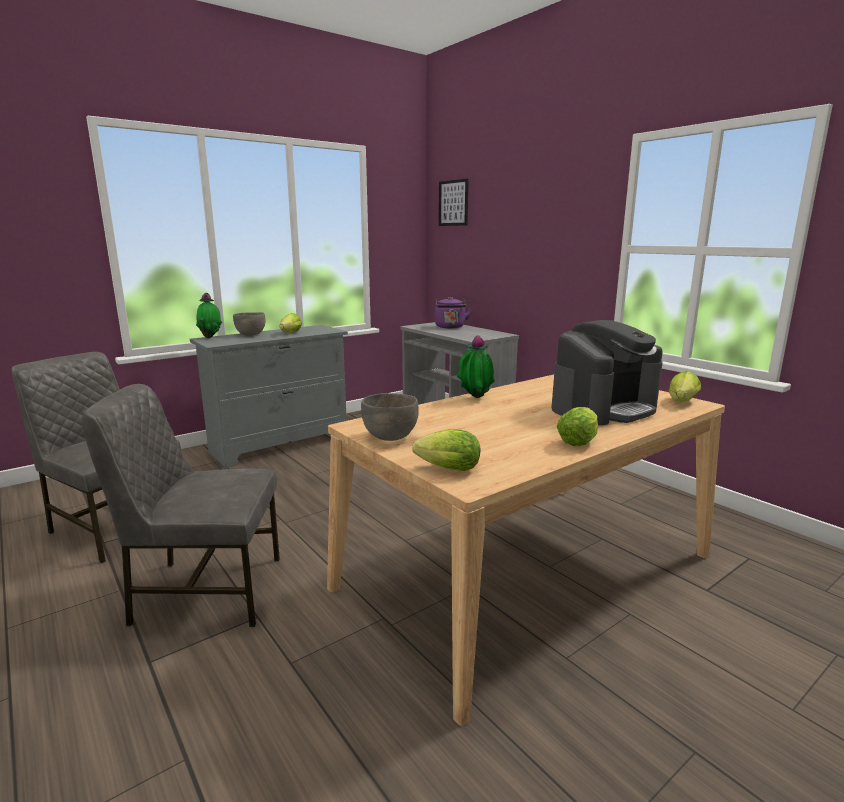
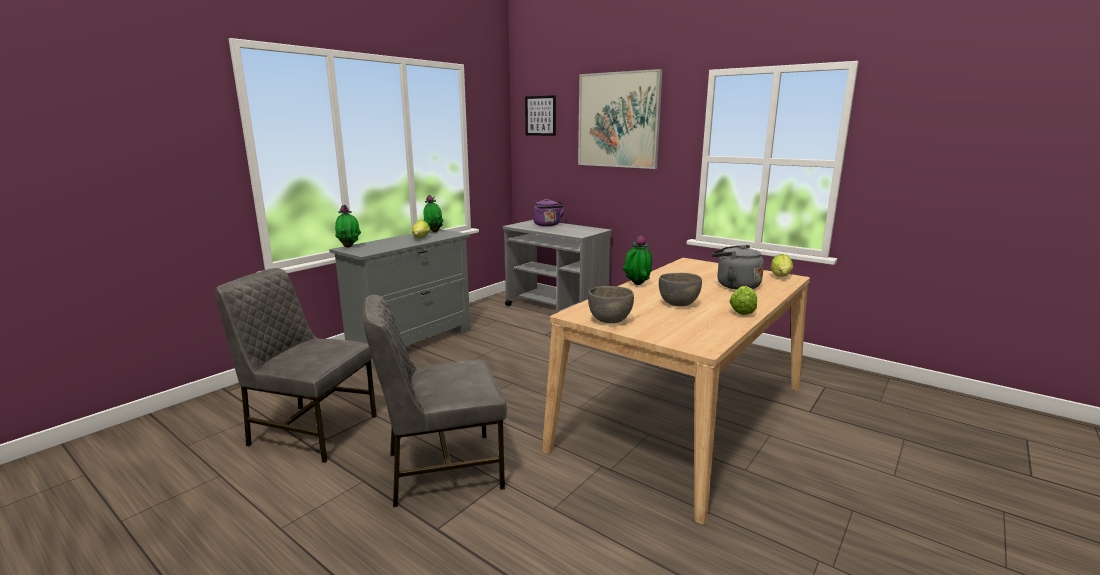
camera: 15 degrees left, 0 degrees up
grey bowl [233,312,265,336] -> grey bowl moved to [659,273,702,306]
lettuce [412,429,480,471] -> none
coffee machine [551,320,663,425] -> grey kettle [712,245,764,290]
none -> potted plant [423,195,444,232]
none -> picture [578,69,663,169]

